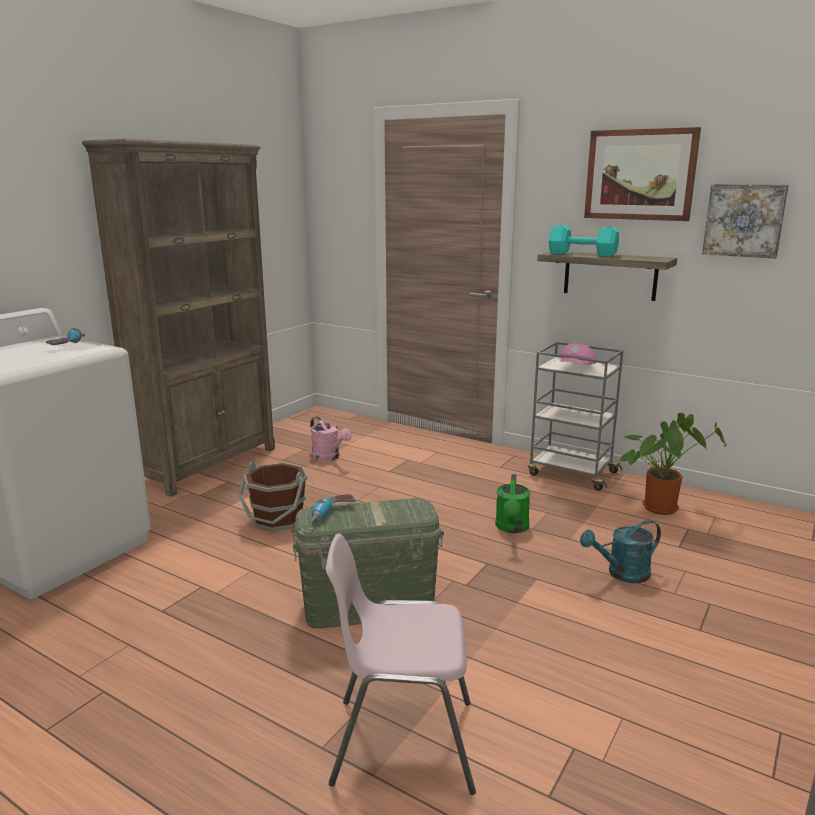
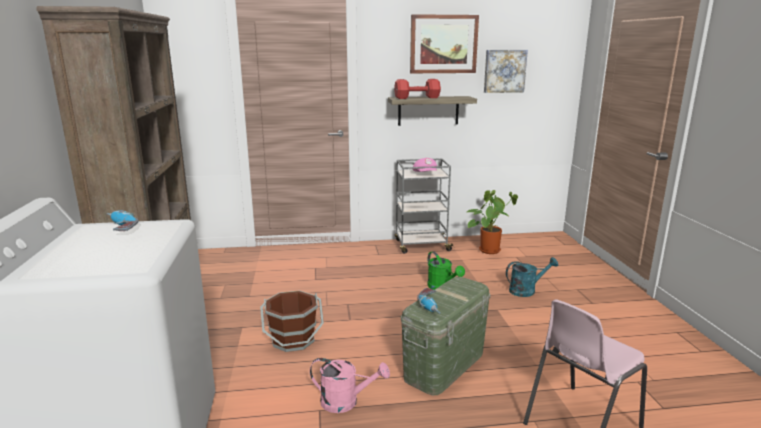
camera: 40 degrees left, 0 degrees up
pink watering can [310,416,352,461] -> pink watering can moved to [310,358,390,413]
turquoise dumbbell [548,226,619,257] -> red dumbbell [394,79,441,99]
turquoise watering can [580,520,661,583] -> turquoise watering can turned 135 degrees counterclockwise [506,257,558,297]

